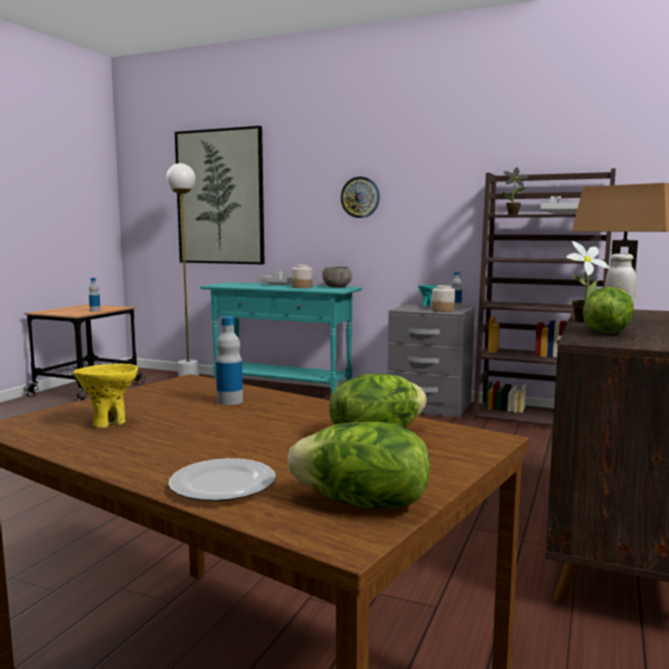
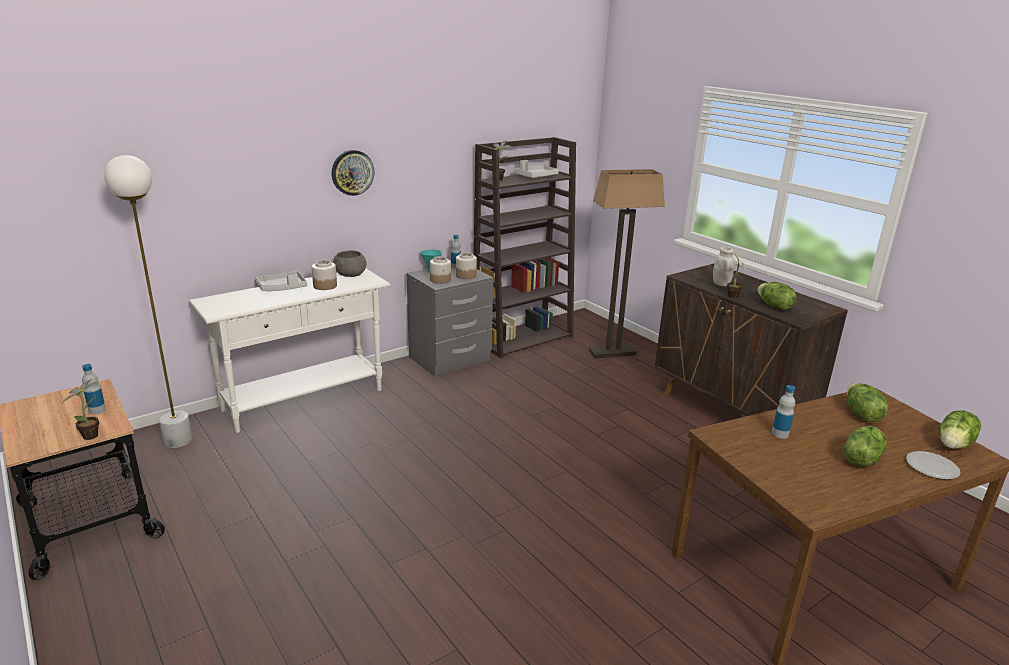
camera: 60 degrees left, 15 degrees up
yellow bowl [73,364,138,428] -> none
picture [175,126,265,264] -> none
turquoise console table [200,282,362,395] -> white console table [189,268,390,433]
none -> potted plant [61,379,99,440]
none -> jar [430,256,451,284]
none -> lettuce [843,426,887,467]

